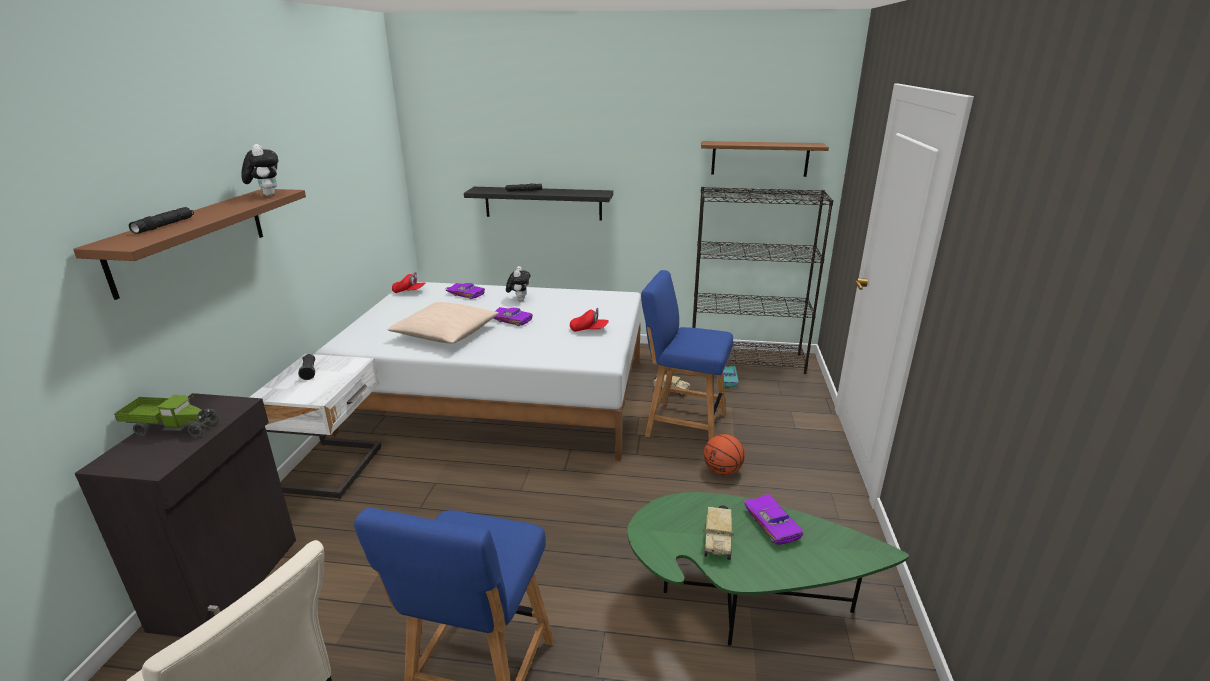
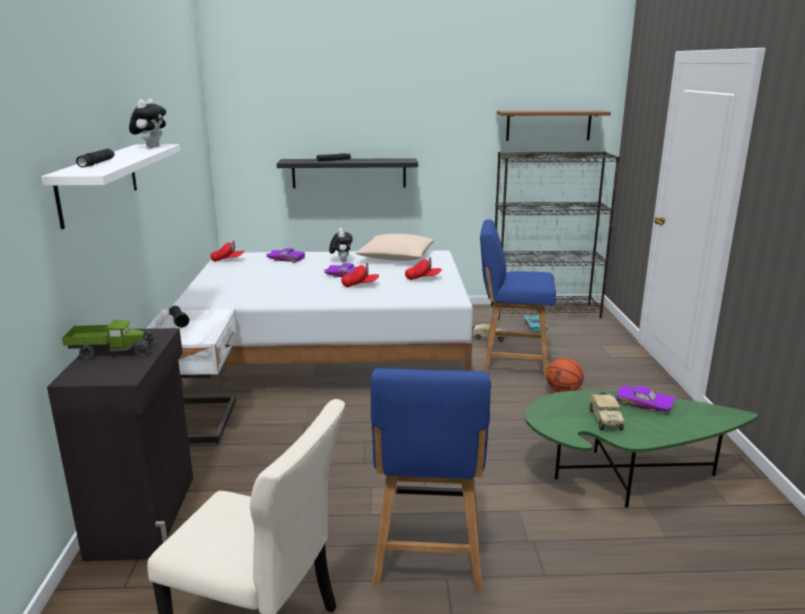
camera: 10 degrees left, 5 degrees down
brown shelf [73,189,306,300] -> white shelf [41,144,180,229]
plush toy [241,144,278,196] -> plush toy turned 45 degrees clockwise [129,99,166,148]
beige pillow [388,302,499,344] -> beige pillow moved to [356,234,434,261]
purple toy car [744,494,803,545] -> purple toy car turned 150 degrees clockwise [616,385,676,412]
none -> red cap [341,263,379,287]

